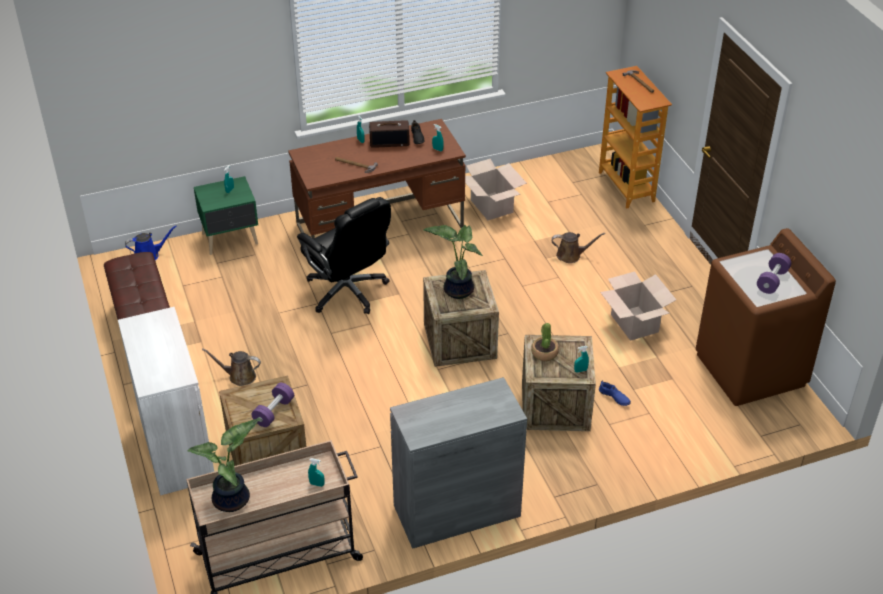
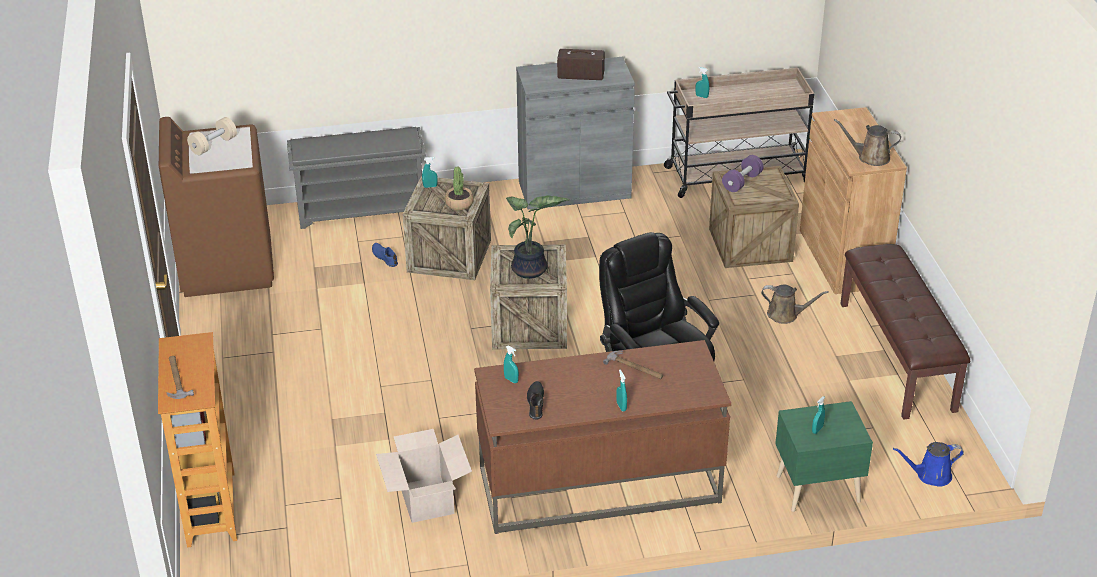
camera: 170 degrees left, 5 degrees down
white cabinet [118,307,214,495] -> brown cabinet [800,107,907,294]
potted plant [188,418,260,512] -> none
radio [369,120,410,148] -> radio moved to [557,49,605,80]
brown watering can [552,232,605,263] -> brown watering can moved to [834,119,901,166]
cardboard box [600,271,676,341] -> none
purple dumbbell [757,253,791,294] -> beige dumbbell [187,117,237,155]
none -> grey shoe rack [287,127,426,229]

